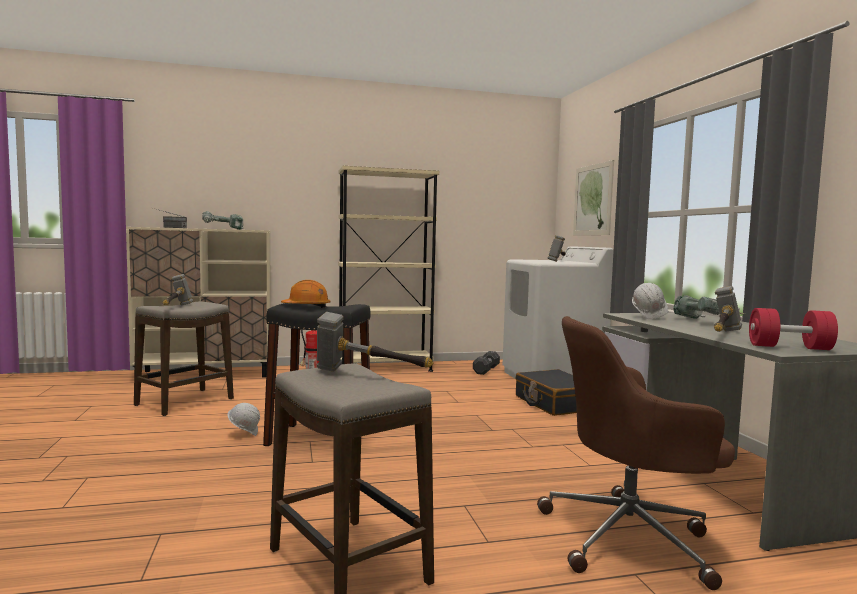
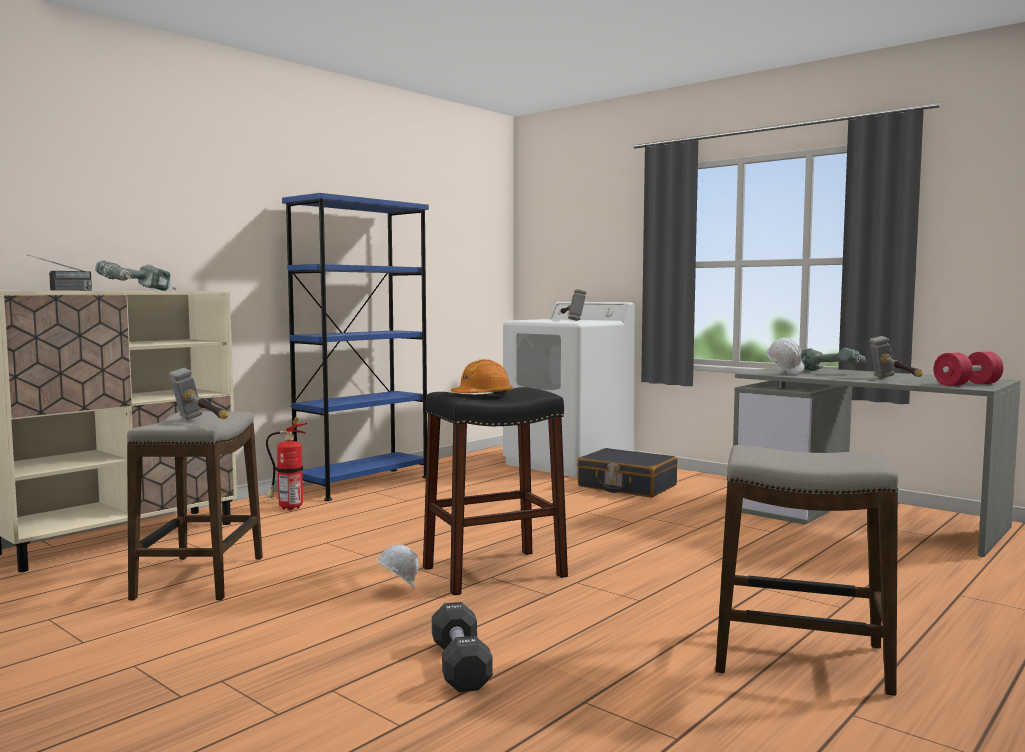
camera: 35 degrees left, 0 degrees up
hammer [317,312,433,372] -> none
beige bookcase [338,166,439,372] -> blue bookcase [282,193,429,501]
black dumbbell [473,351,500,375] -> black dumbbell moved to [432,602,493,692]
brown office chair [537,316,735,590] -> none
picture [573,160,614,235] -> none

